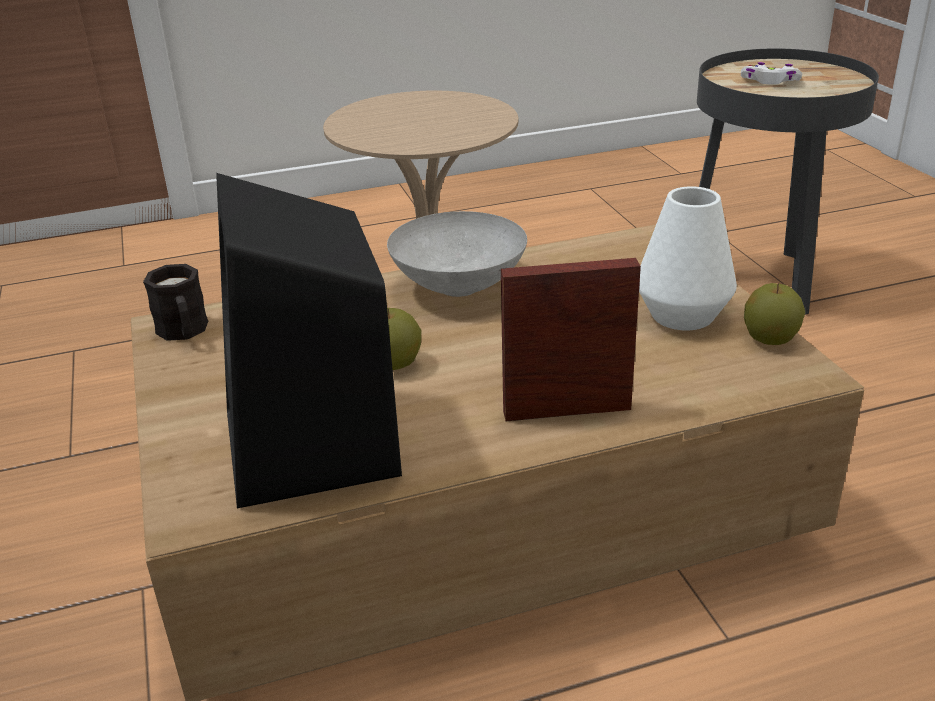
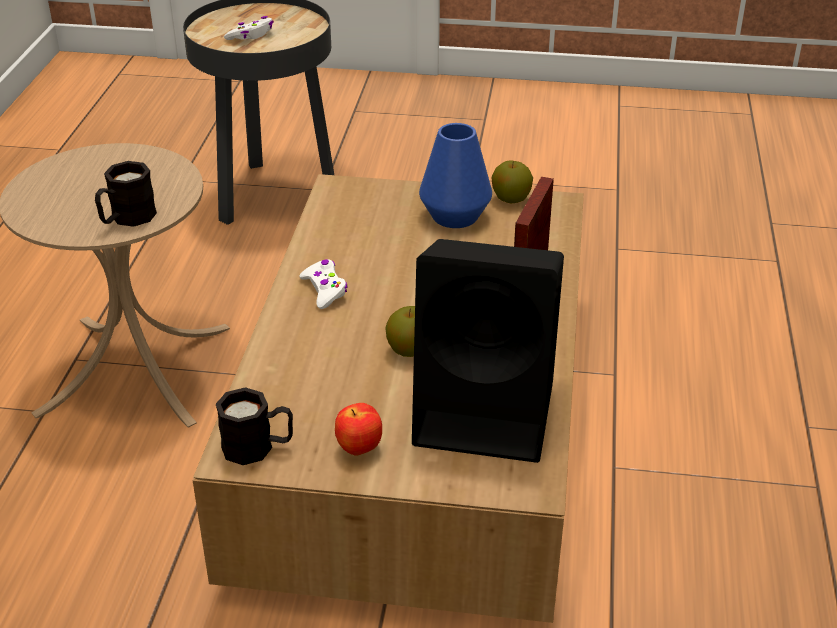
camera: 65 degrees left, 5 degrees up
grey bowl [387,211,527,297] -> white game controller [299,259,348,309]
white vase [639,186,737,330] -> blue vase [419,123,492,228]
none -> black mug [95,161,157,227]
none -> apple [335,403,382,456]

